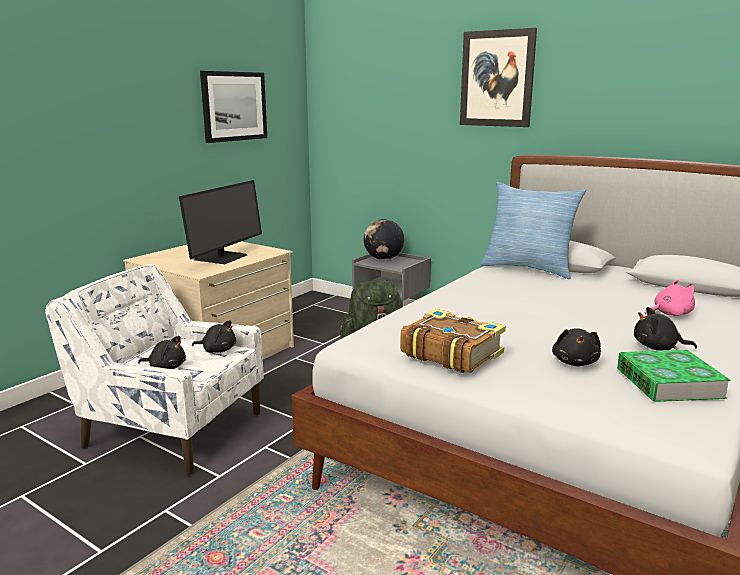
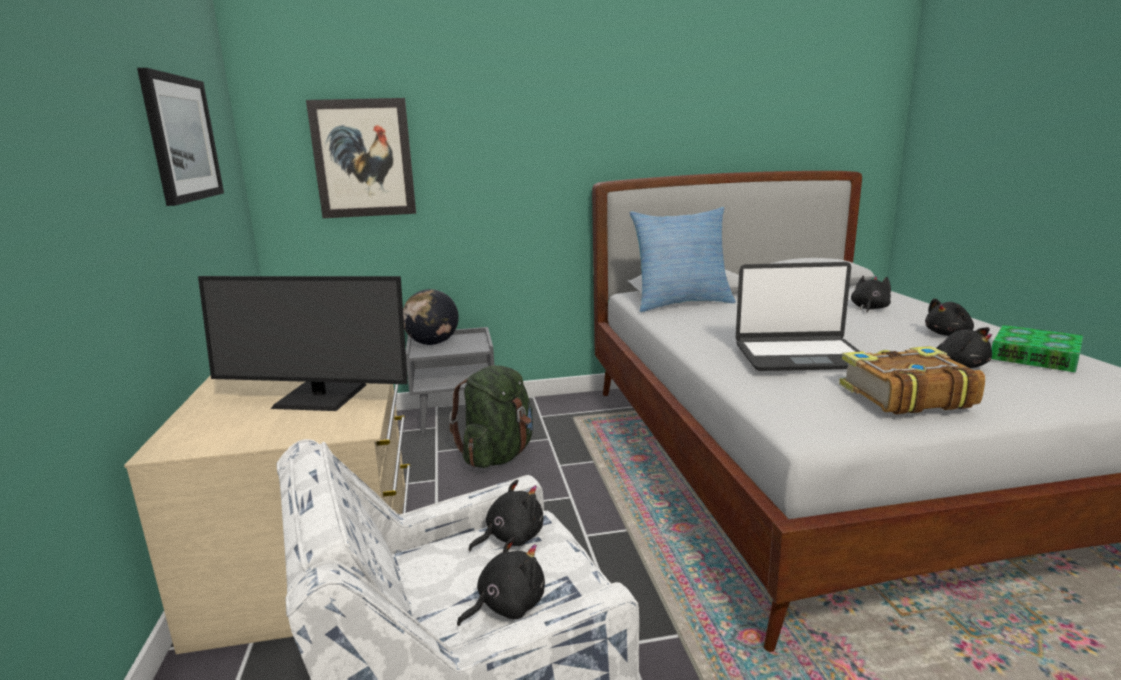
camera: 45 degrees left, 0 degrees up
monitor [179,180,262,264] -> monitor turned 120 degrees clockwise [198,276,408,411]
picture [460,28,537,127] -> picture moved to [306,98,416,218]
pink plush toy [645,280,695,316] -> black plush toy [851,275,891,313]
none -> laptop [736,262,860,371]

